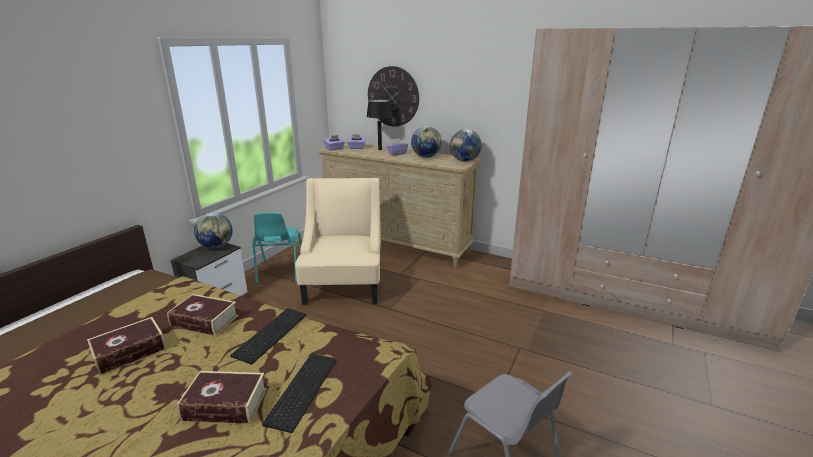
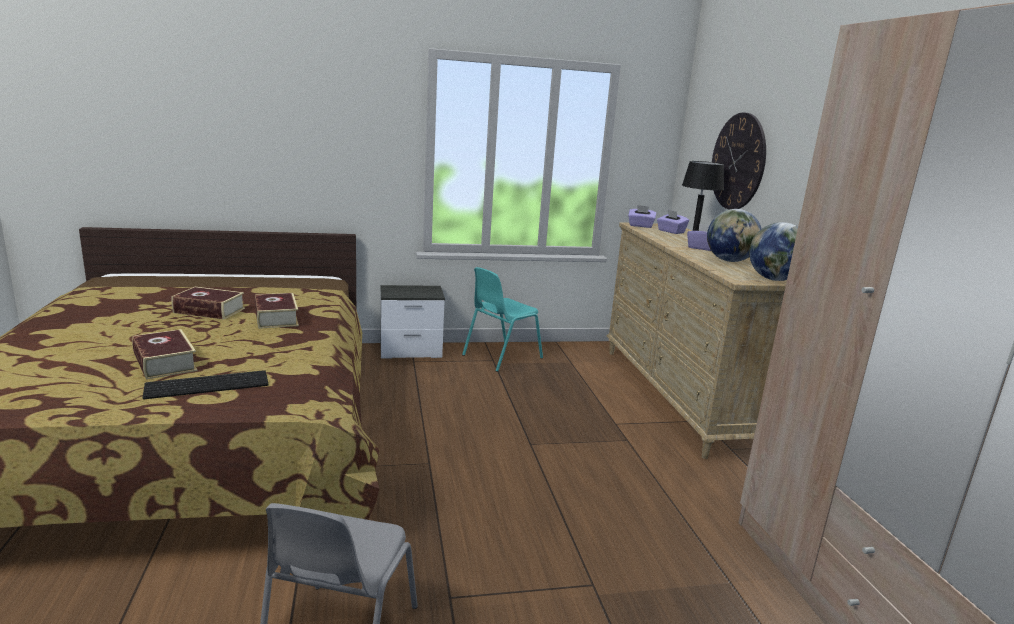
camera: 50 degrees right, 5 degrees down
globe [194,213,233,249] -> none
keyboard [230,308,307,364] -> none
beige armchair [295,178,381,305] -> none

